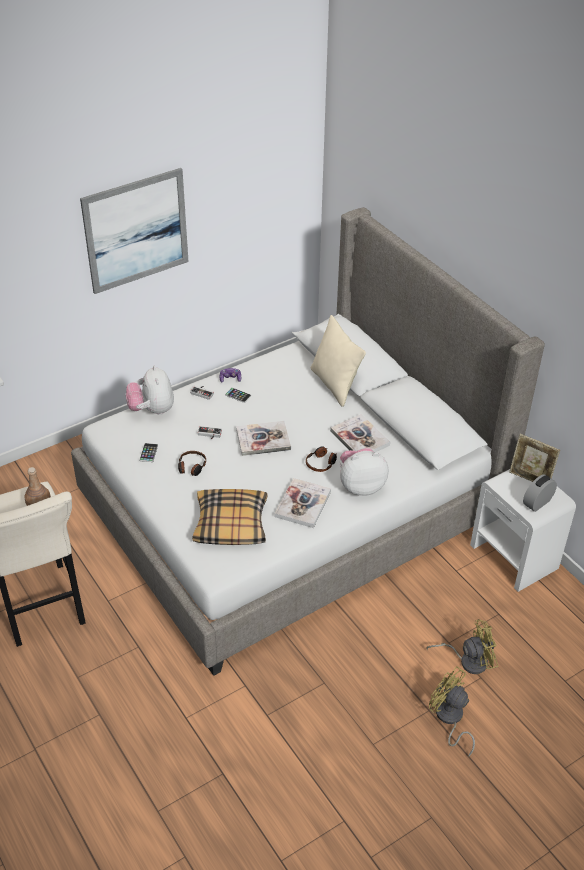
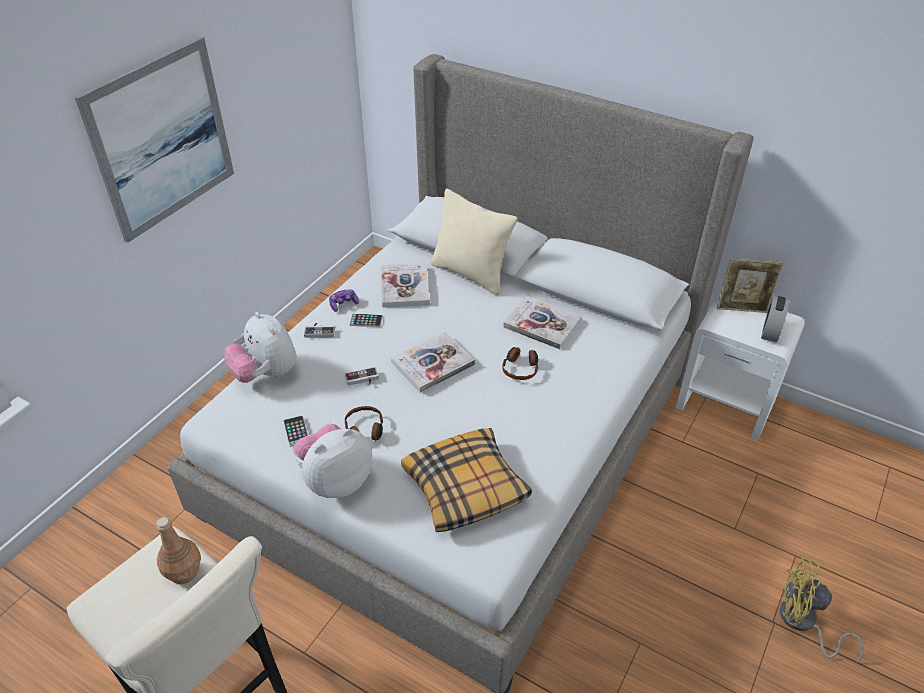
camera: 25 degrees left, 0 degrees up
book [275,478,331,528] -> book moved to [381,263,430,308]
plush toy [339,448,389,496] -> plush toy moved to [293,424,372,498]
yellow fan [426,619,498,674] -> none

